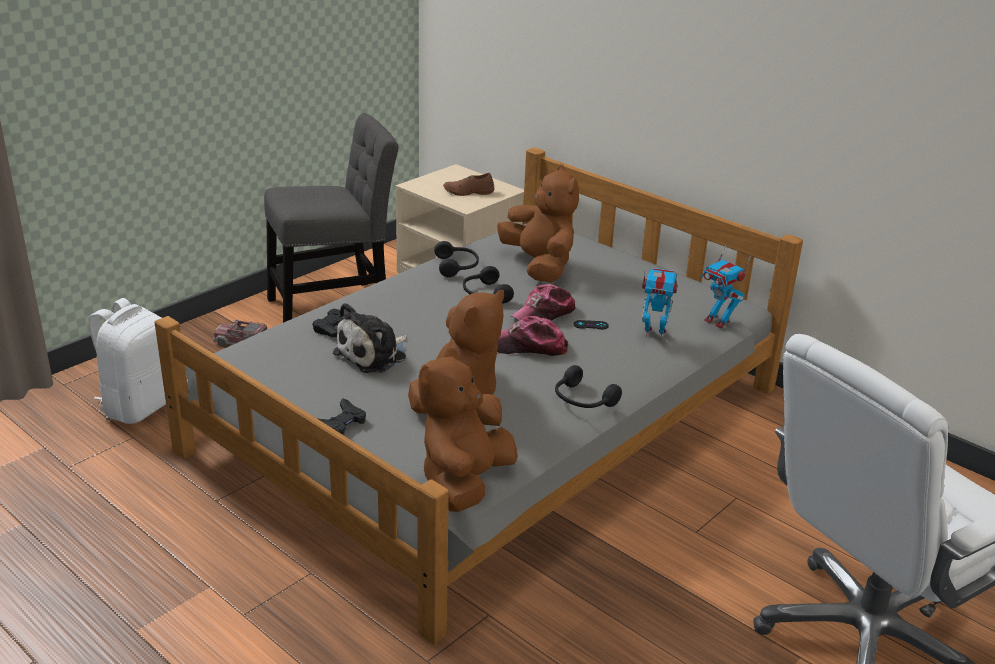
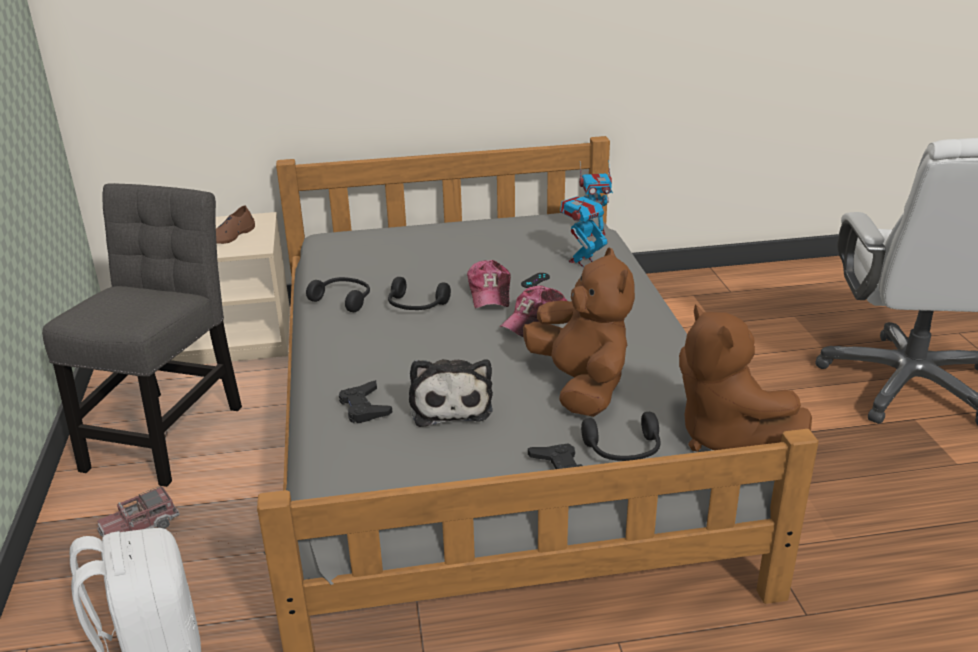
camera: 50 degrees left, 0 degrees up
brown plush toy [497,164,579,283] -> none
black headphones [555,365,622,408] -> black headphones moved to [581,412,661,461]

